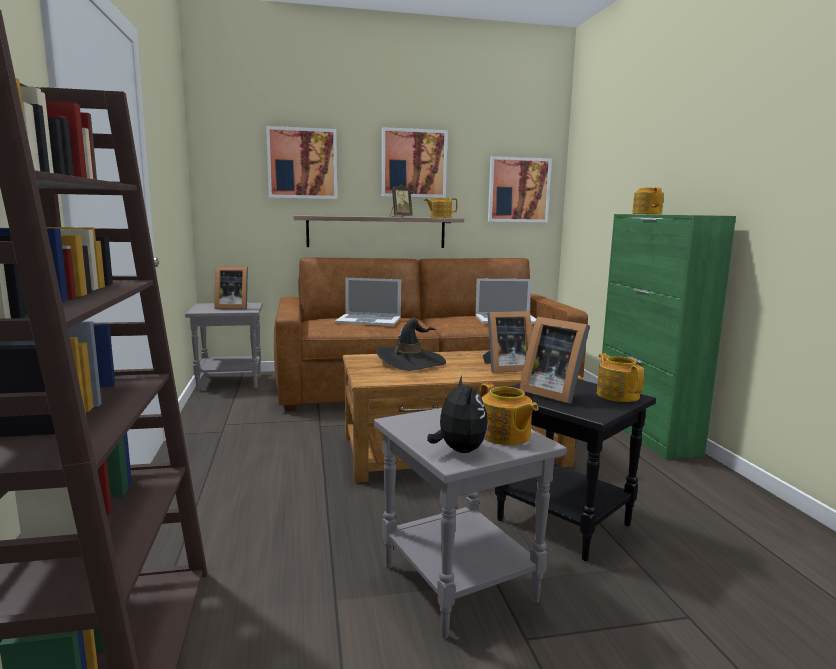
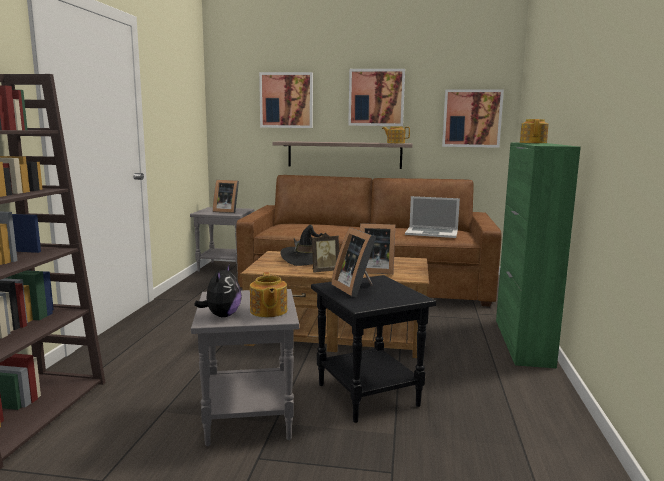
camera: 20 degrees right, 0 degrees up
laptop [335,278,401,326] -> none
picture frame [390,184,413,217] -> picture frame moved to [312,233,339,272]
teapot [597,353,644,402] -> none

